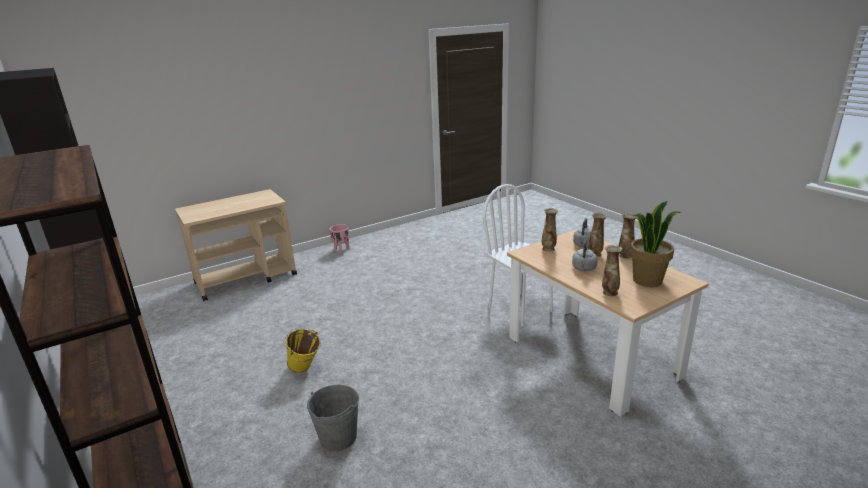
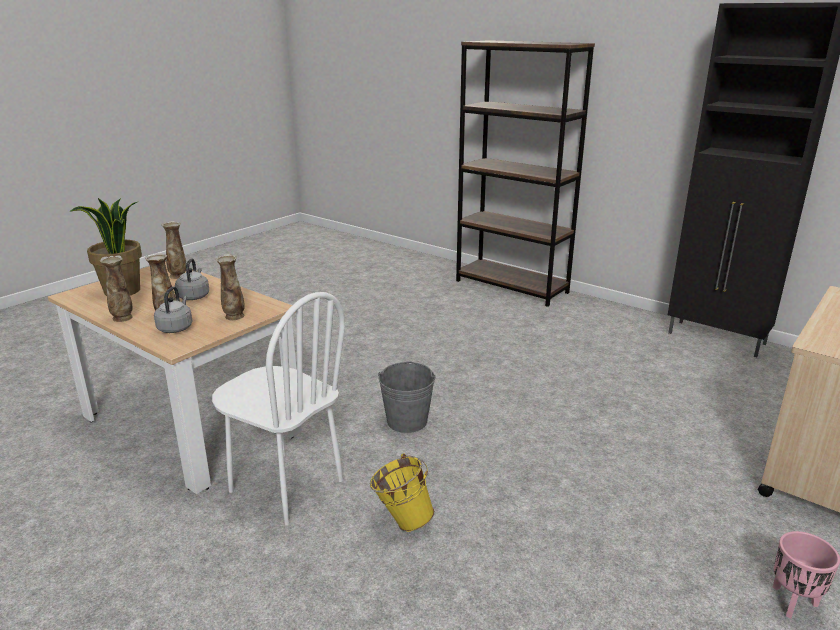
camera: 160 degrees right, 0 degrees up
yellow bucket [283,329,321,373] -> yellow bucket moved to [370,453,435,532]
grey bucket [307,385,359,451] -> grey bucket moved to [378,361,436,433]

